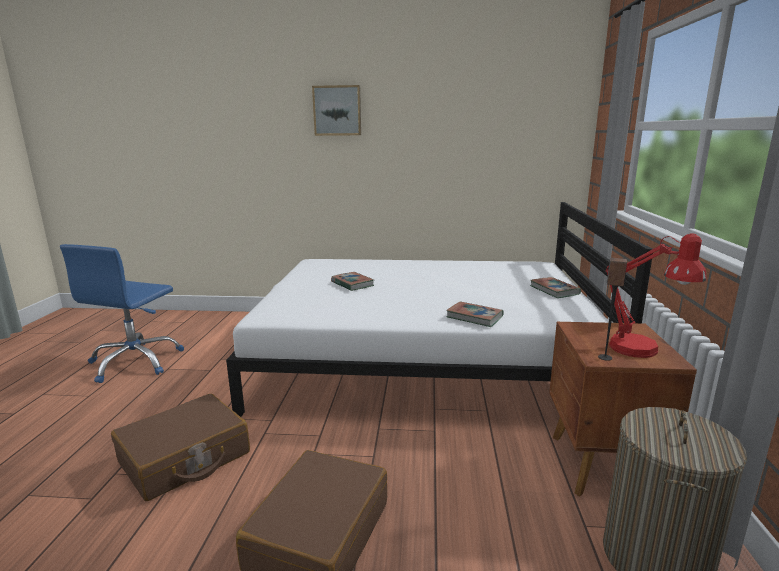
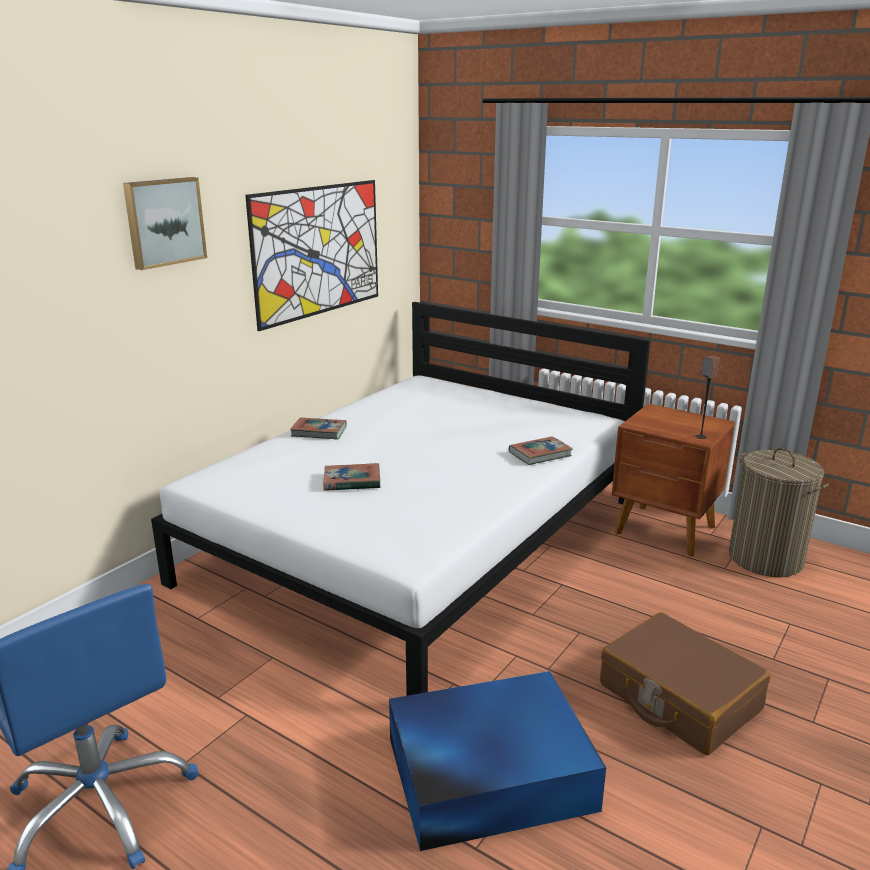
camera: 60 degrees left, 5 degrees up
brown suitcase [111,394,250,501] -> blue storage box [389,671,606,851]
book [530,277,581,298] -> book moved to [290,418,347,440]
red table lamp [606,233,707,358] -> none
none -> picture [245,180,378,331]

